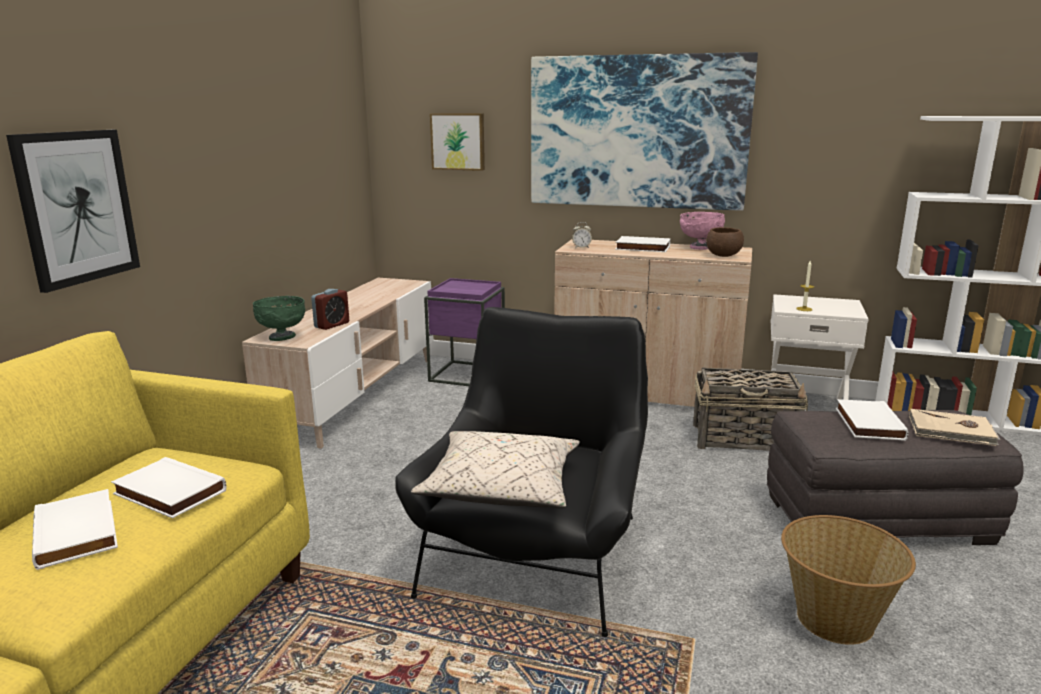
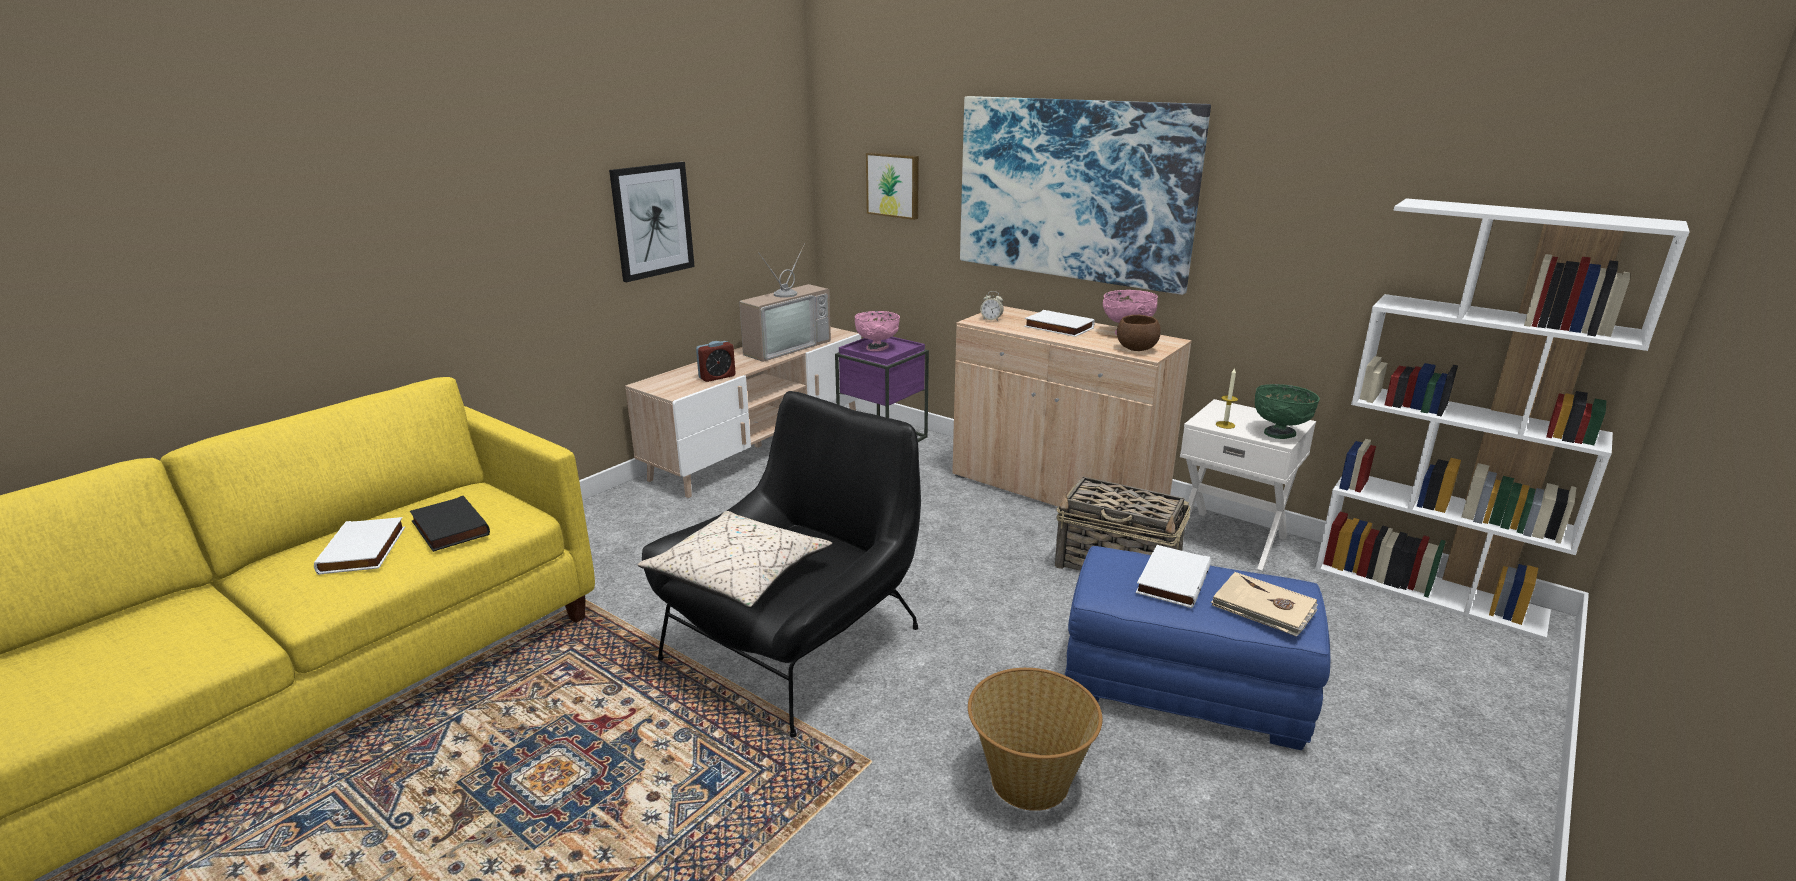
camera: 20 degrees right, 5 degrees up
picture [6,130,140,293] -> picture moved to [609,162,695,282]
white book [111,457,227,518] -> black book [410,496,490,552]
green bowl [253,296,305,341] -> green bowl moved to [1255,384,1319,439]
grey ottoman [767,410,1024,545] -> blue ottoman [1065,546,1330,750]
none -> television [739,243,831,362]
none -> pink bowl [855,311,900,351]

